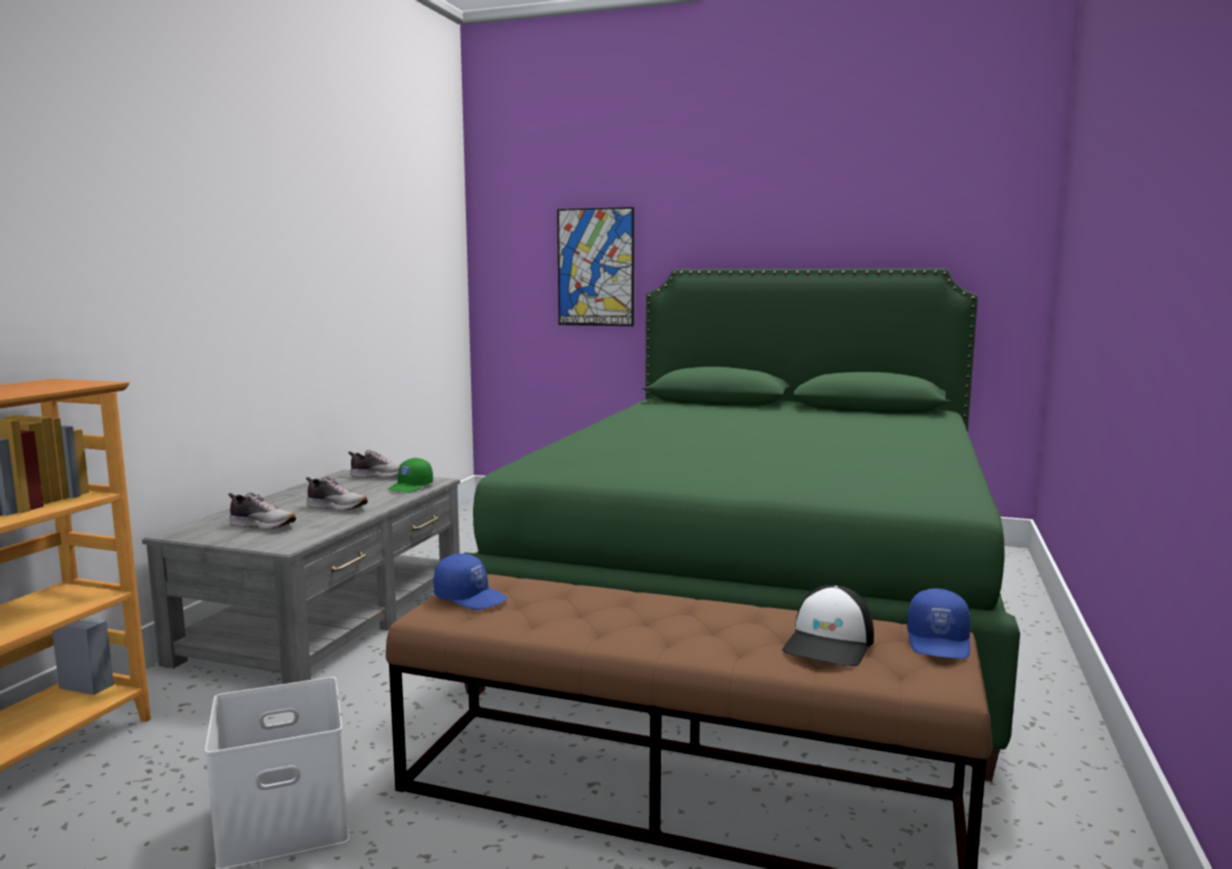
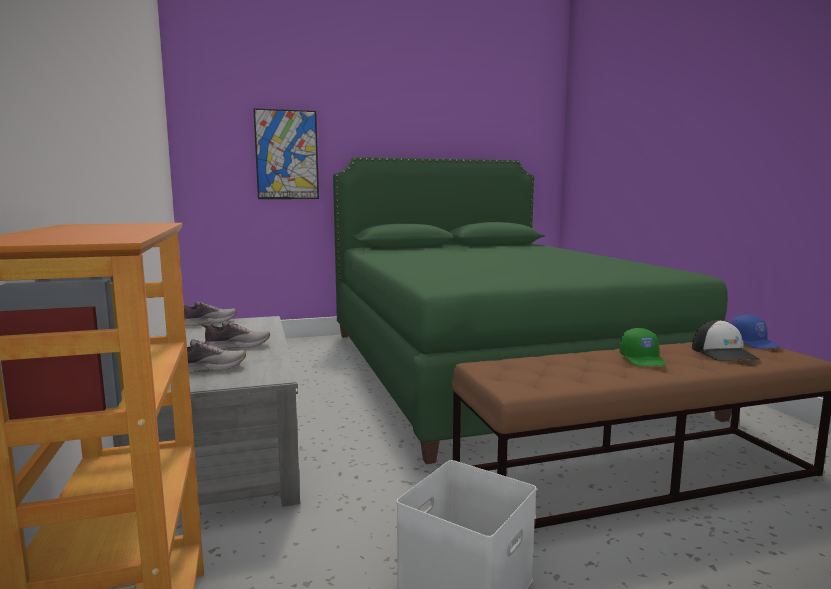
camera: 35 degrees left, 0 degrees up
green cap [387,458,433,493] -> green cap moved to [619,328,666,366]
blue cap [433,553,507,610] -> none

